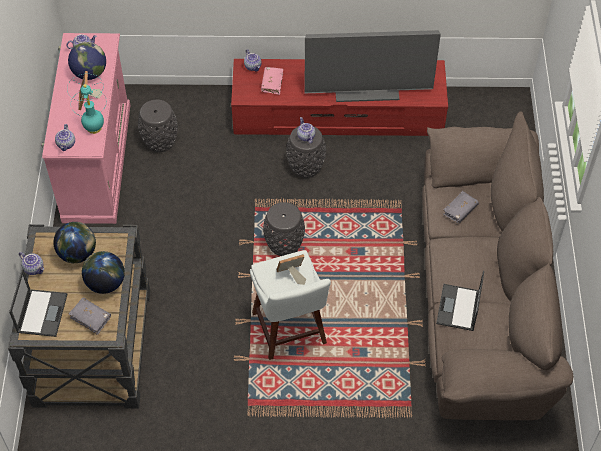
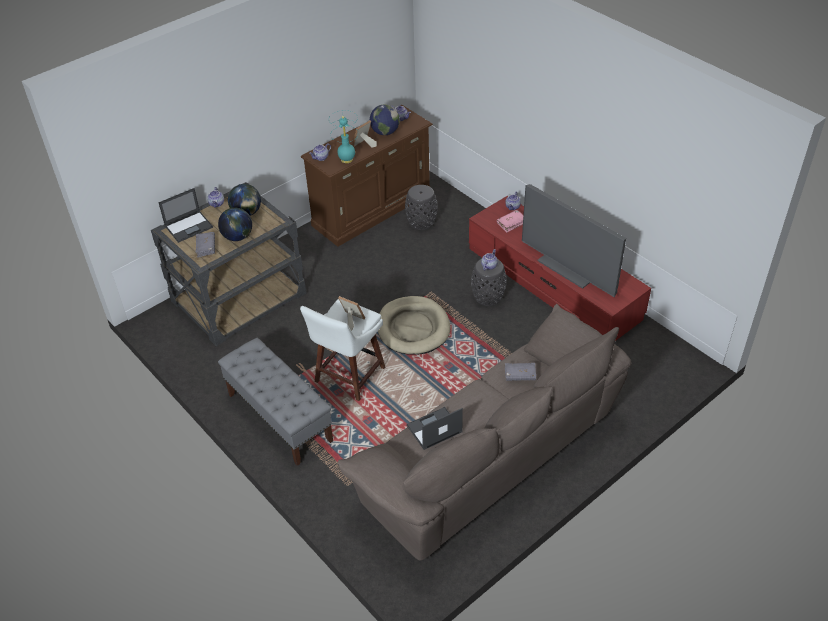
camera: 50 degrees right, 10 degrees down
pink cabinet [41,33,130,224] -> brown cabinet [301,105,433,247]
grey stool [263,202,305,256] -> beige dog bed [378,296,450,355]
none -> grey bench [218,338,333,466]

